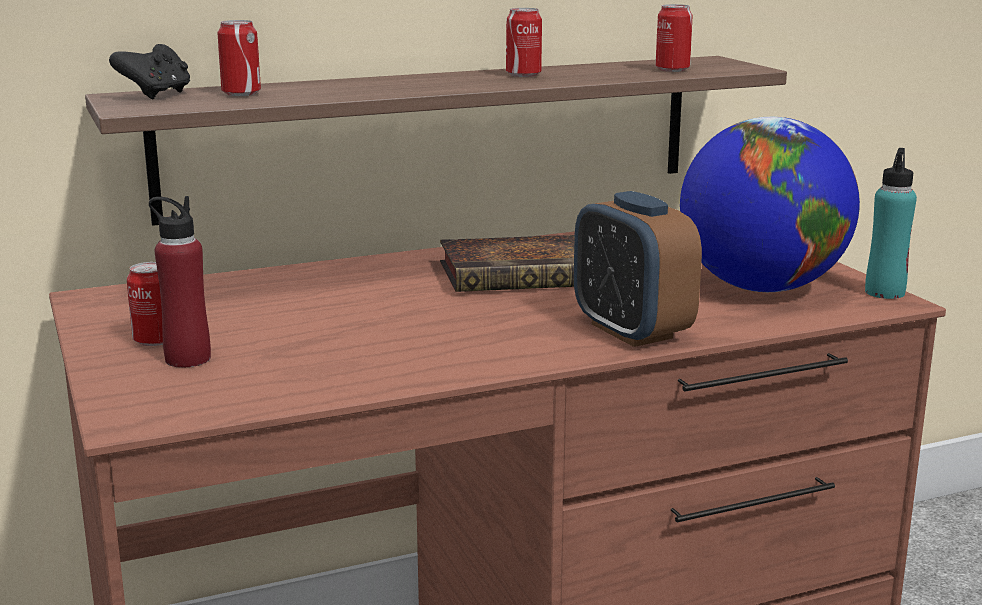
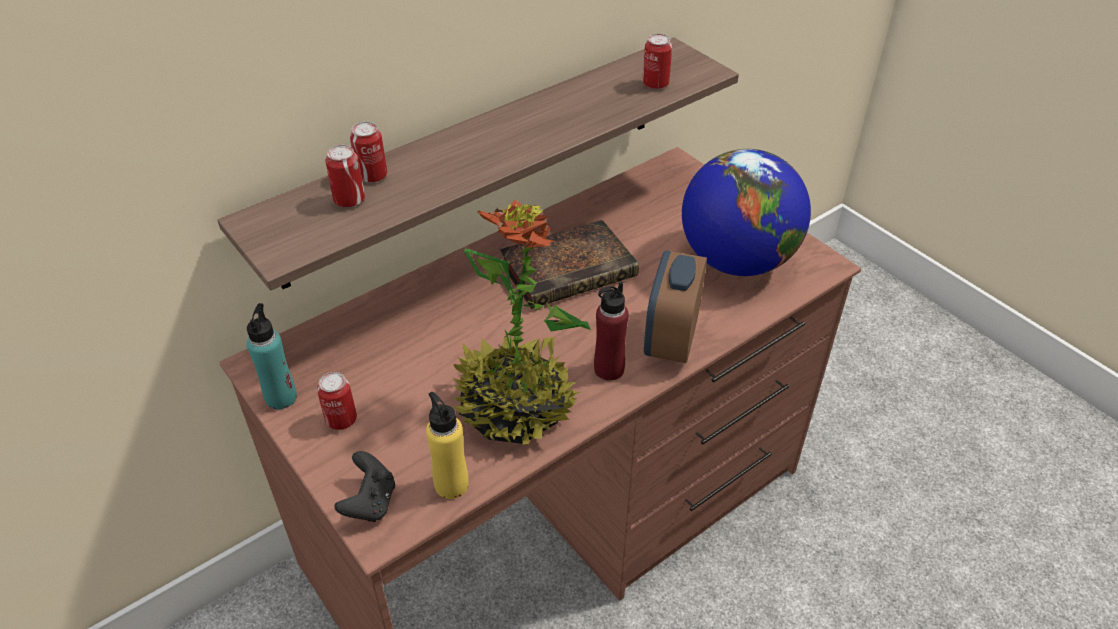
camera: 15 degrees left, 25 degrees up
black game controller [109,44,190,99] -> black game controller moved to [335,451,395,522]
red bottle [149,196,211,368] -> red bottle moved to [594,282,629,381]
can [506,8,542,77] -> can moved to [350,122,387,183]
alarm clock [574,191,702,347] -> alarm clock turned 60 degrees clockwise [644,251,707,363]
turquoise bottle [865,148,917,299] -> turquoise bottle moved to [247,303,297,409]
none -> yellow bottle [426,392,469,499]
none -> potted plant [452,200,591,445]

